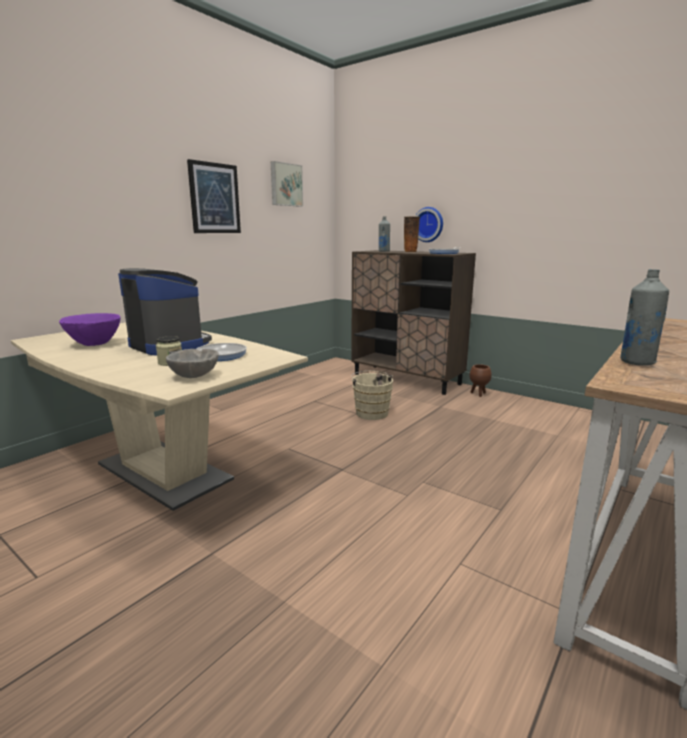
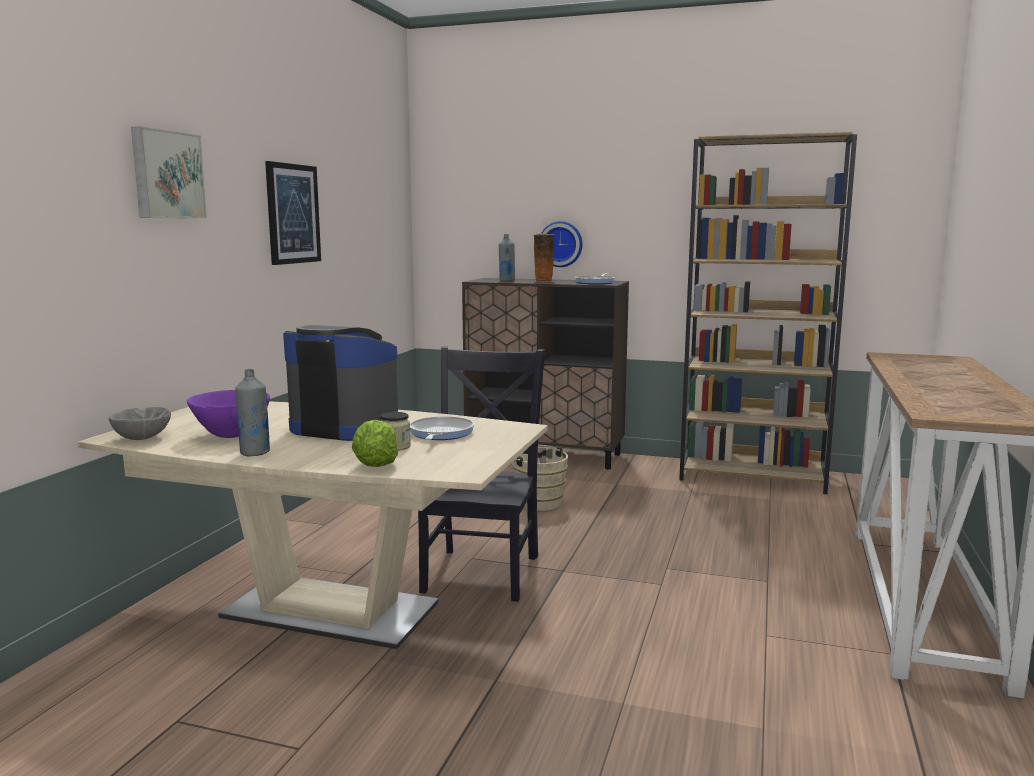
camera: 20 degrees left, 5 degrees down
grey bowl [166,349,219,378] -> grey bowl moved to [109,407,171,440]
picture [271,161,303,207] -> picture moved to [131,126,207,218]
brown planter [469,364,492,397] -> none
grey bottle [620,269,669,366] -> grey bottle moved to [235,369,270,456]
none -> lettuce [352,420,398,467]
none -> black chair [418,347,545,602]
none -> brown bookcase [679,132,857,494]

